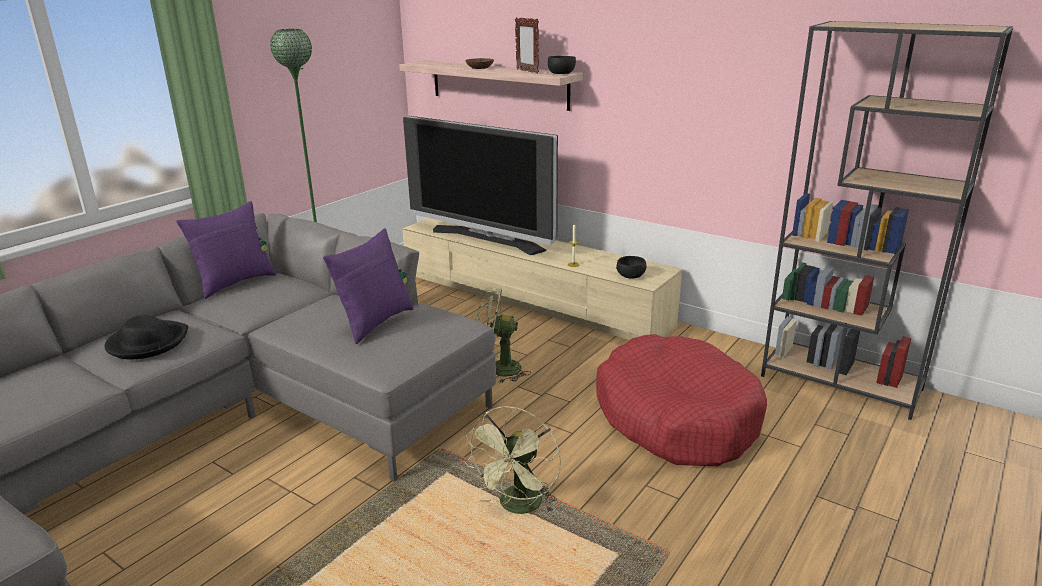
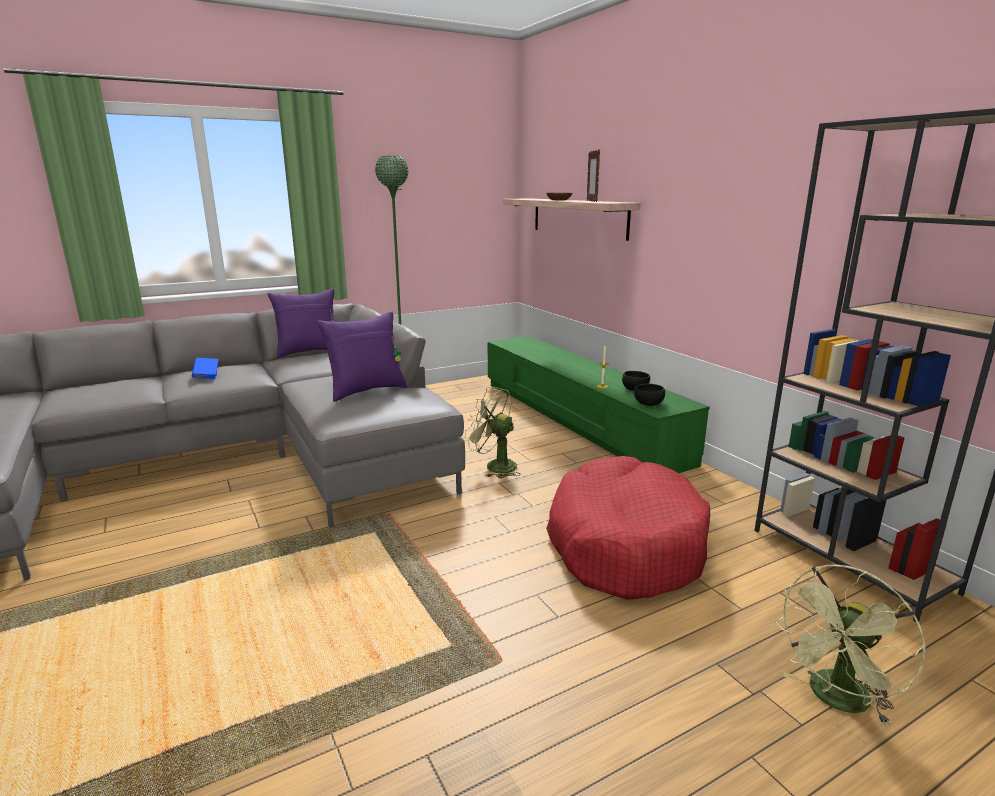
camera: 25 degrees right, 5 degrees down
black hat [105,316,188,359] -> blue book [192,358,219,379]
beige tv stand [402,218,683,340] -> green tv stand [488,336,710,473]
television [403,116,558,255] -> none
green fan [464,406,561,514] -> green fan moved to [775,565,926,725]
black bowl [548,56,576,74] -> black bowl moved to [622,371,650,391]

